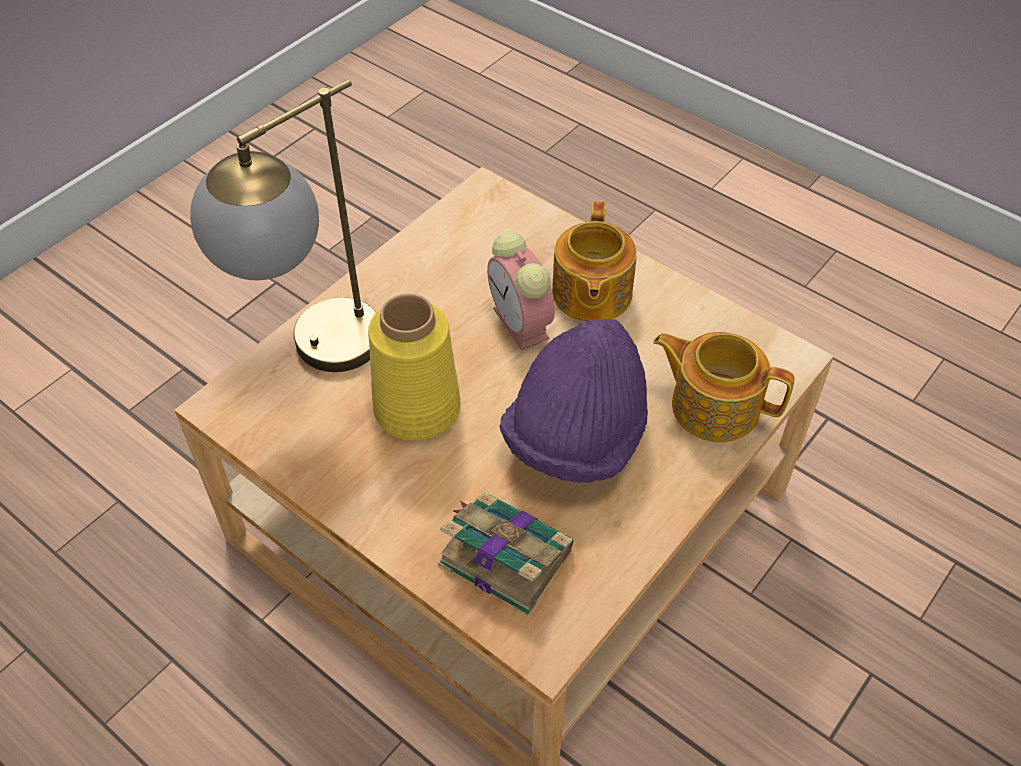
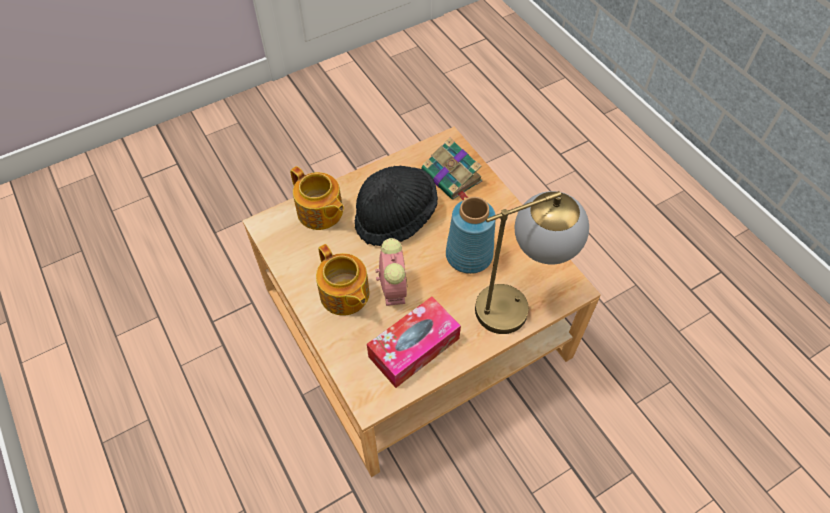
camera: 160 degrees left, 5 degrees up
yellow vase [368,293,461,441] -> blue vase [446,197,496,274]
purple hat [500,319,648,483] -> black hat [355,166,438,246]
teapot [552,201,637,322] -> teapot turned 120 degrees clockwise [316,244,369,316]
none -> tissue box [367,297,461,388]

